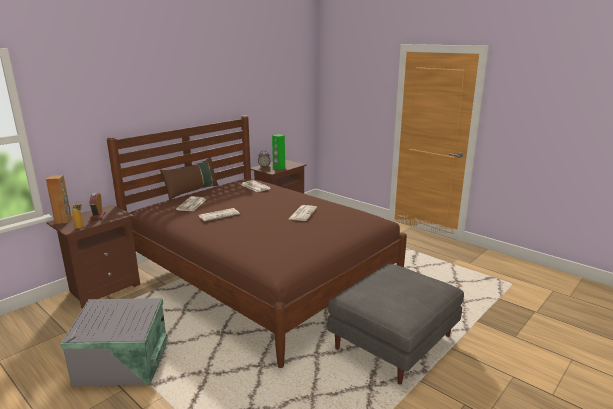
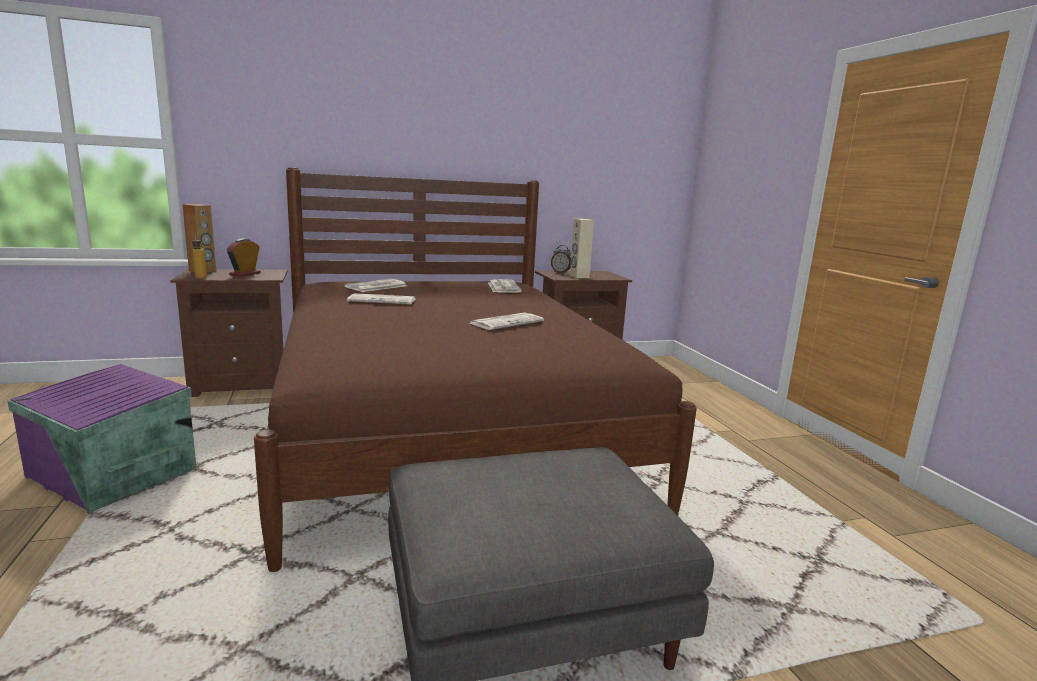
camera: 30 degrees right, 5 degrees down
grey storage box [60,298,168,387] -> purple storage box [7,364,197,514]
brown pillow [160,157,219,200] -> none
green speaker [272,134,285,170] -> beige speaker [570,219,594,278]

